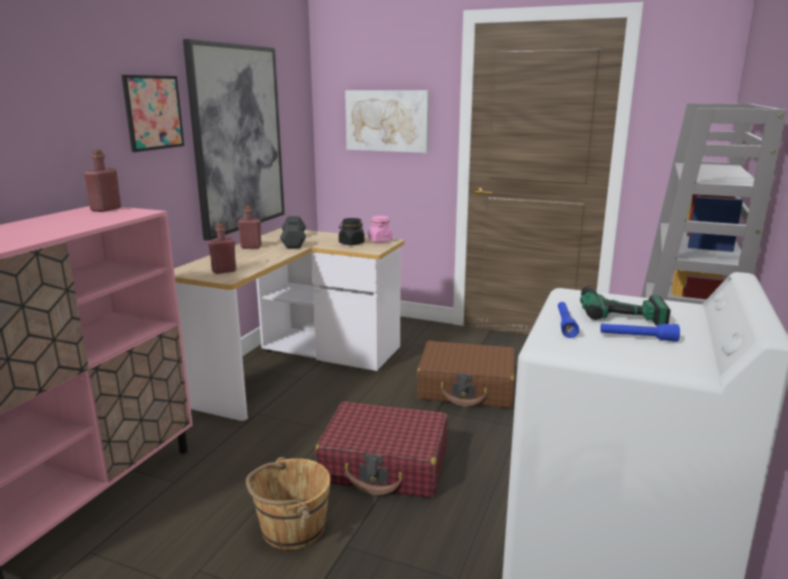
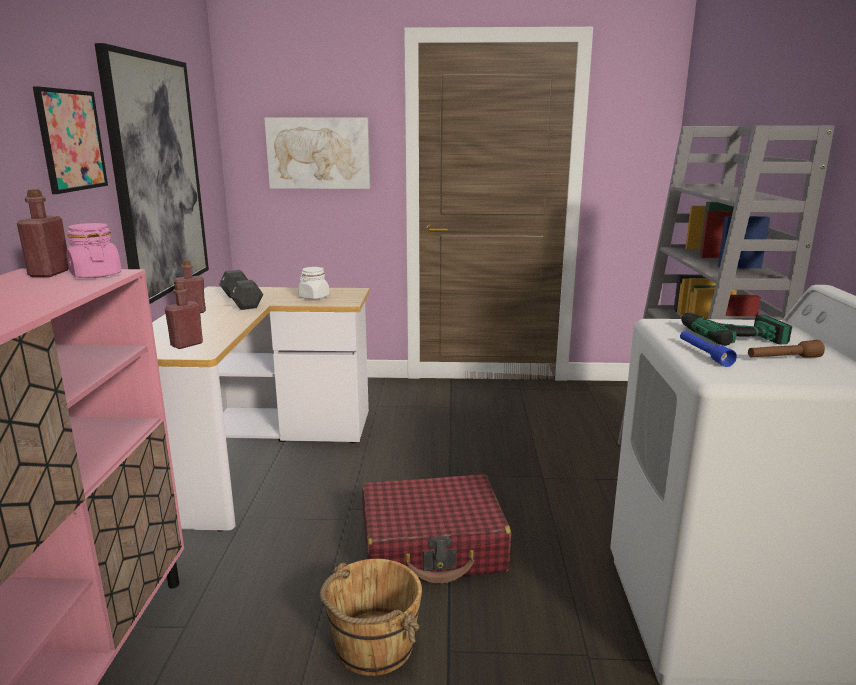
camera: 20 degrees left, 0 degrees up
black jar [339,218,365,245] -> white jar [298,267,329,299]
pink jar [369,216,392,242] -> pink jar moved to [66,223,122,278]
brown suitcase [417,341,515,408] -> none
blue flashlight [600,324,680,342] -> brown flashlight [748,340,825,357]

